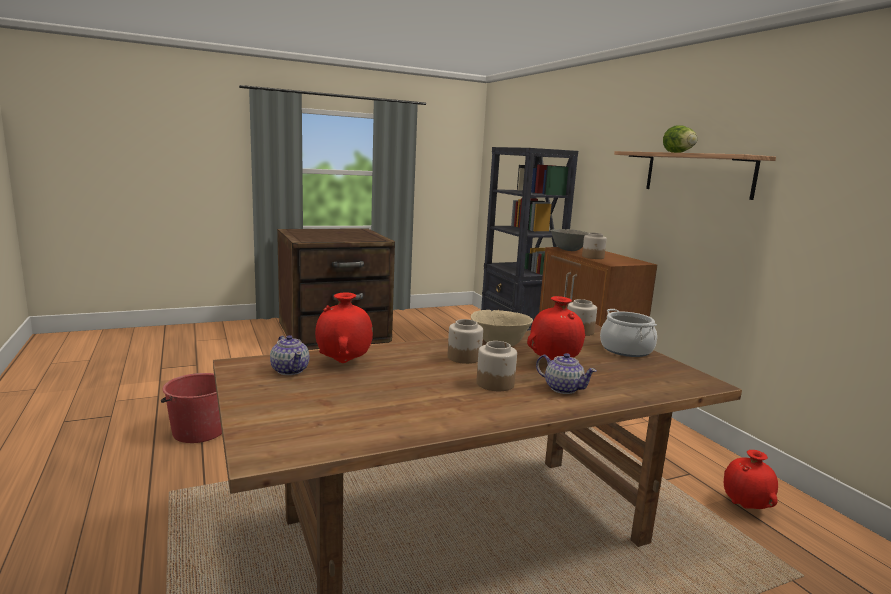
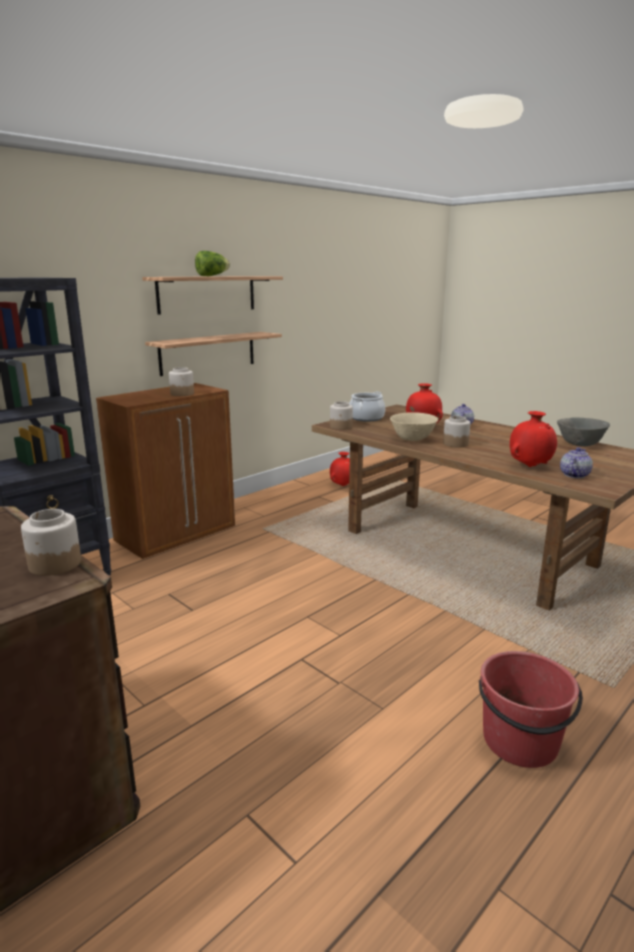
camera: 110 degrees left, 5 degrees up
jar [477,341,517,391] -> jar moved to [21,509,81,576]
grey bowl [550,229,588,251] -> grey bowl moved to [557,418,610,447]
none -> shelf [145,332,282,376]

